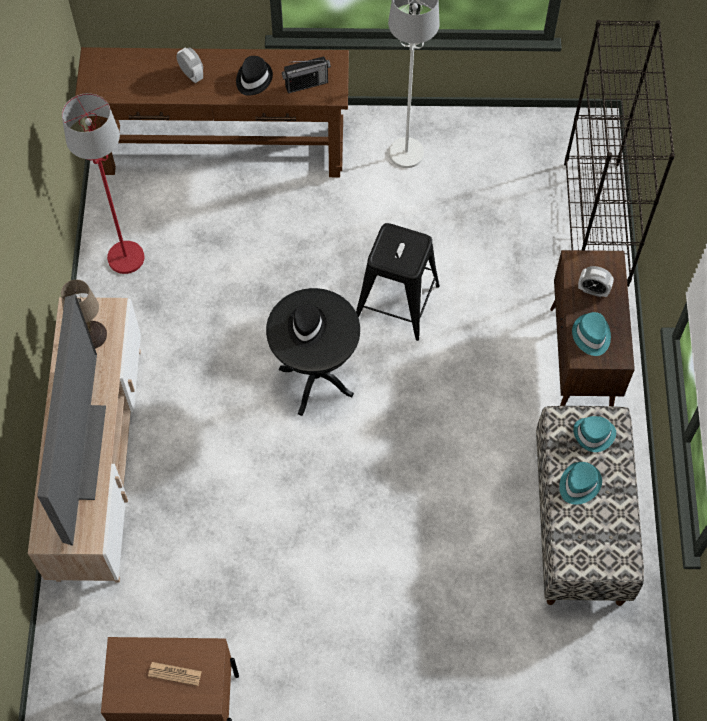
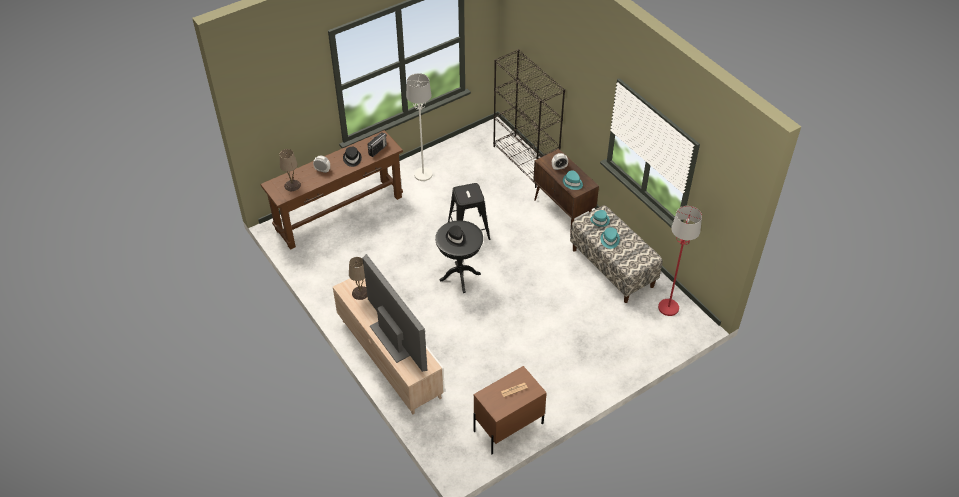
camera: 35 degrees left, 15 degrees down
red floor lamp [62,93,144,274] -> red floor lamp moved to [658,206,702,316]
none -> beige table lamp [280,149,301,191]

